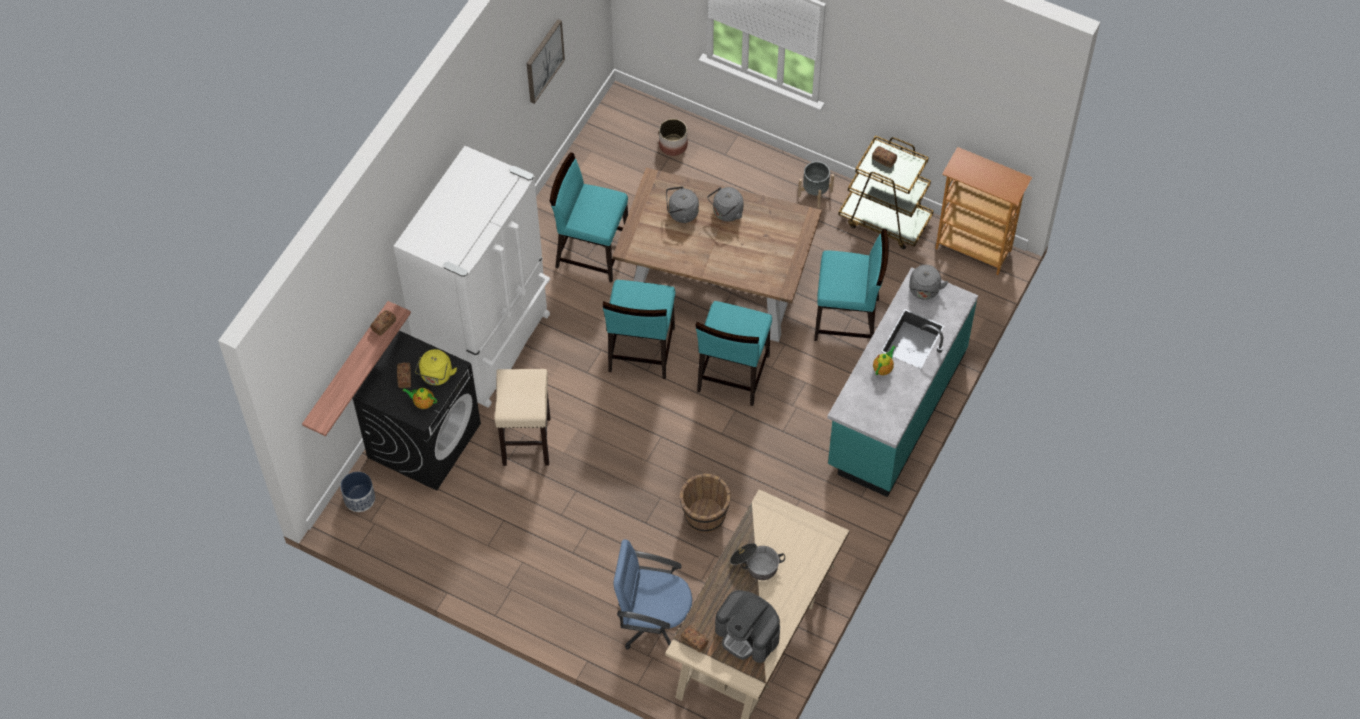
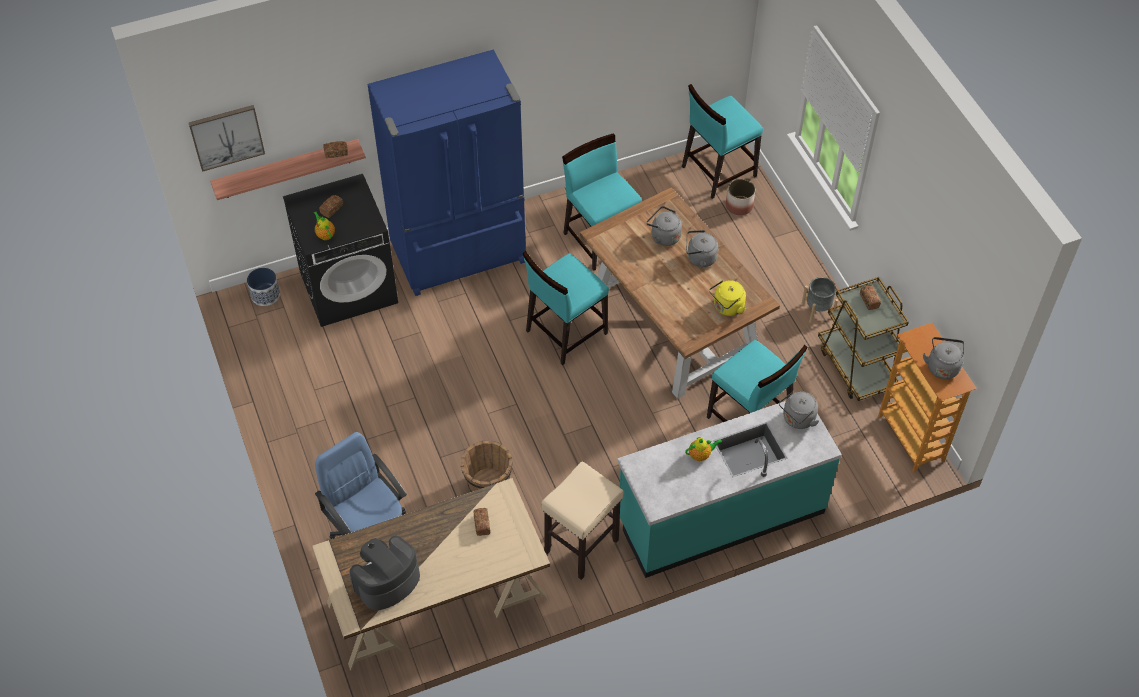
camera: 40 degrees right, 5 degrees down
white fridge [394,146,550,408] -> blue fridge [368,49,526,296]
yellow kettle [415,349,457,385] -> yellow kettle moved to [709,280,746,316]
beige stool [495,369,550,466] -> beige stool moved to [542,461,623,580]
picture [527,19,565,104] -> picture moved to [189,105,265,172]
bread [681,626,708,653] -> bread moved to [473,508,490,536]
turquoise chair [696,301,772,406] -> turquoise chair moved to [682,84,763,199]
coffee machine [715,590,780,663] -> coffee machine turned 60 degrees clockwise [350,536,420,610]
cooking pot [730,543,785,580] -> none
none -> grey kettle [923,337,964,379]

